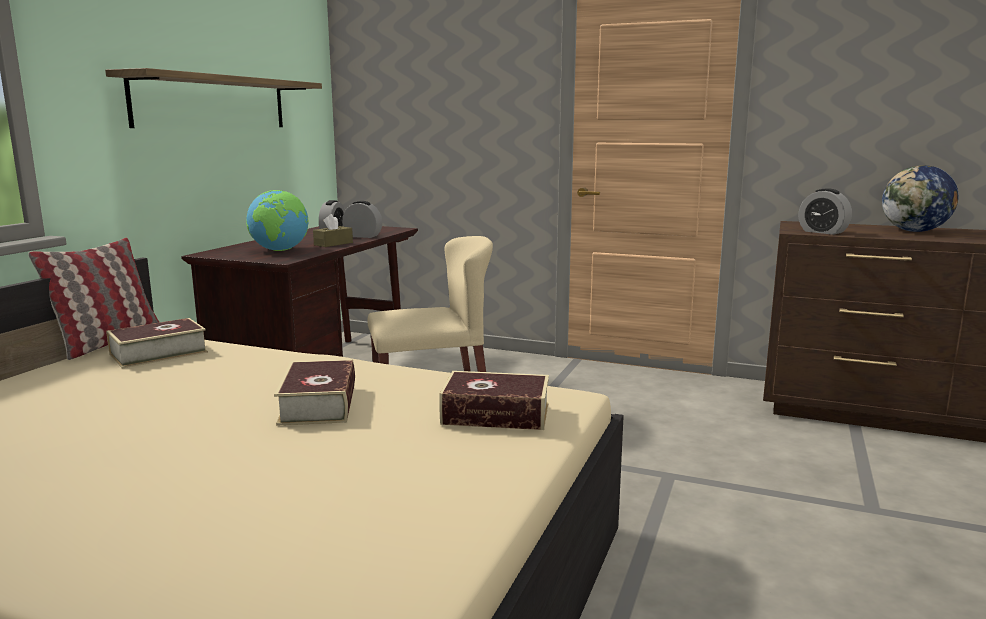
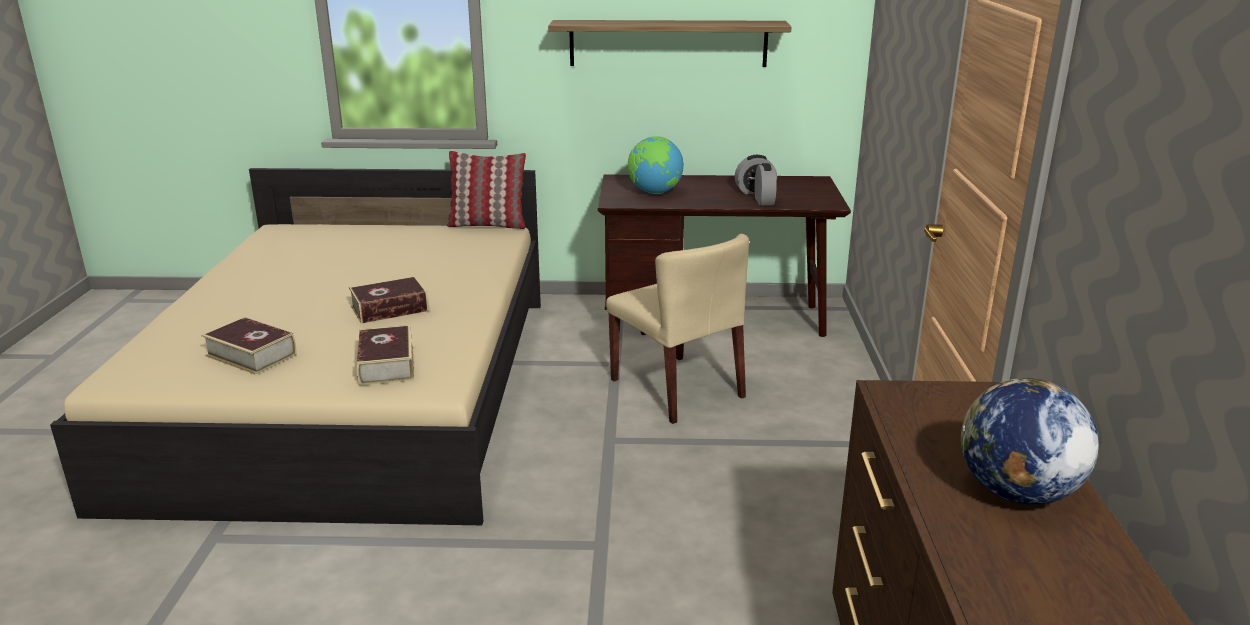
camera: 70 degrees right, 10 degrees up
book [106,318,208,368] -> book moved to [201,317,297,375]
brown tissue box [313,214,353,247] -> none
alarm clock [799,188,852,235] -> none

